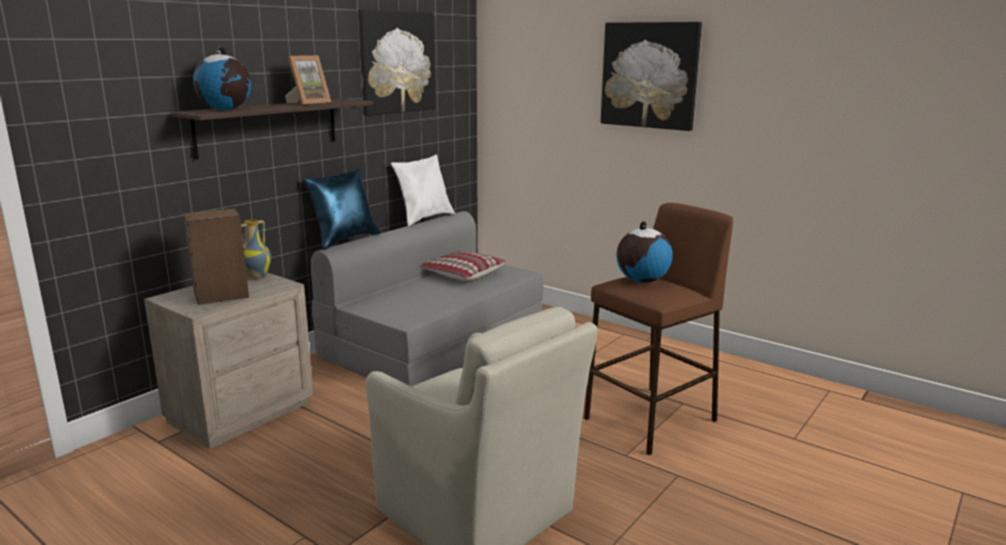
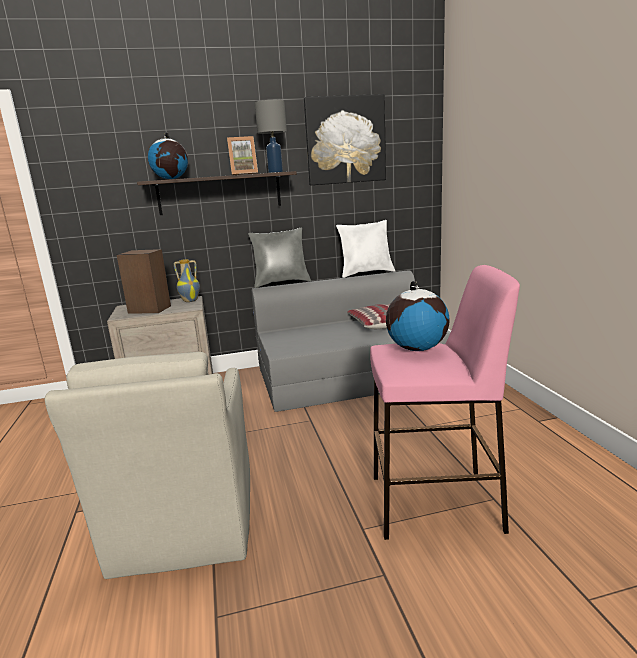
camera: 40 degrees right, 0 degrees up
blue pillow [303,168,381,250] -> grey pillow [248,228,311,288]
brown stool [584,203,733,455] -> pink stool [370,265,520,540]
picture [601,22,702,131] -> none
none -> grey table lamp [255,100,287,173]

